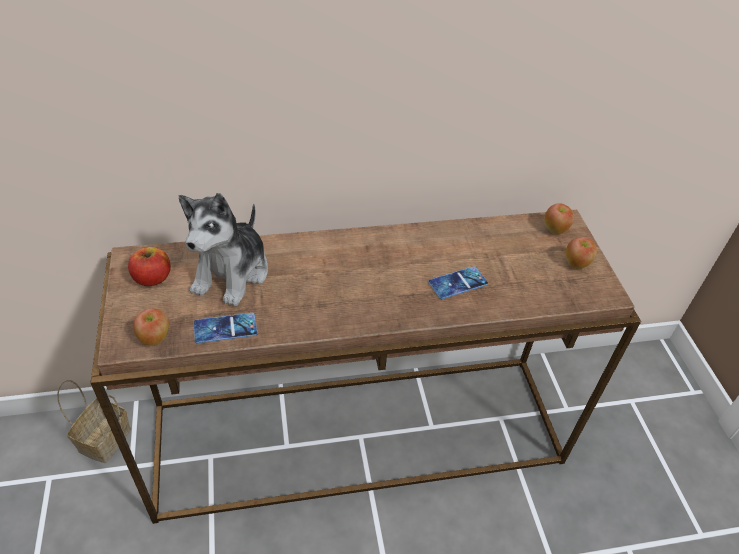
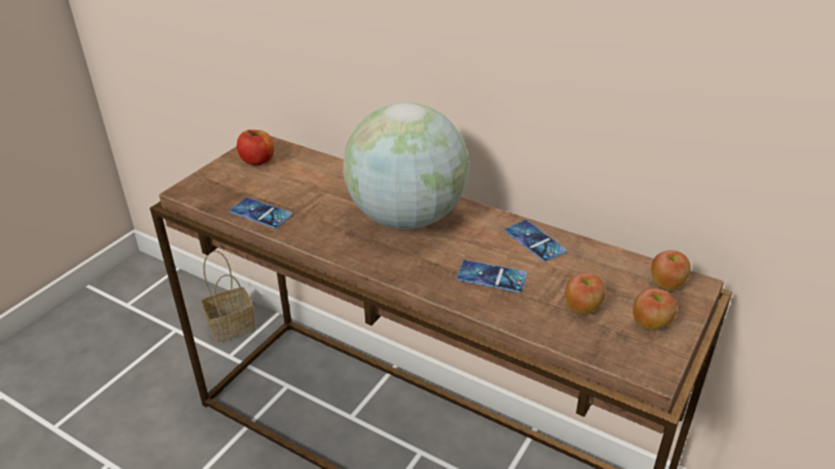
camera: 45 degrees right, 10 degrees down
apple [133,308,169,346] -> apple moved to [565,273,606,315]
plush toy [179,193,268,307] -> none
none -> globe [343,102,469,229]
none -> phone [505,220,567,262]

